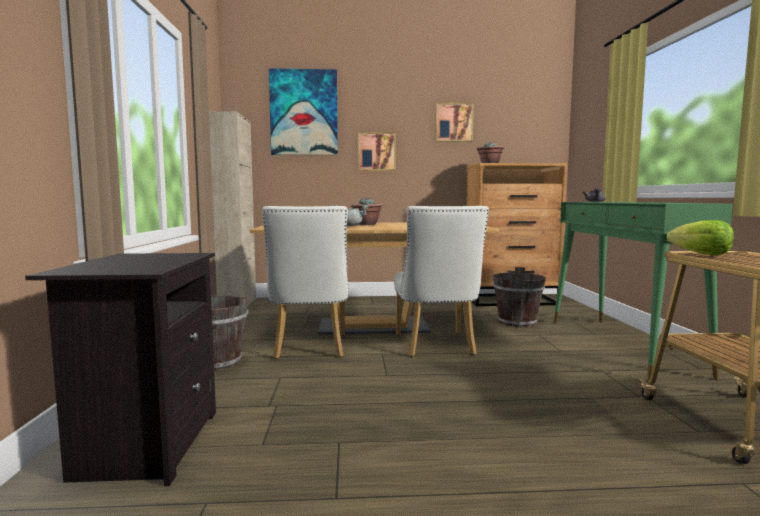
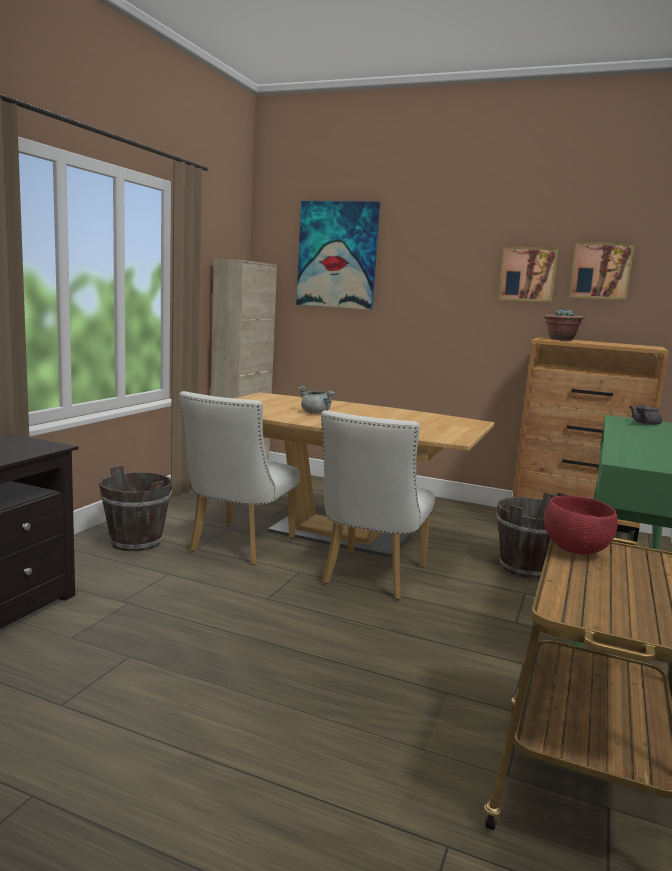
camera: 25 degrees right, 5 degrees up
potted plant [350,198,383,225] -> none
picture [358,132,396,171] -> picture moved to [569,242,635,300]
lettuce [667,220,734,255] -> red bowl [543,495,618,555]

